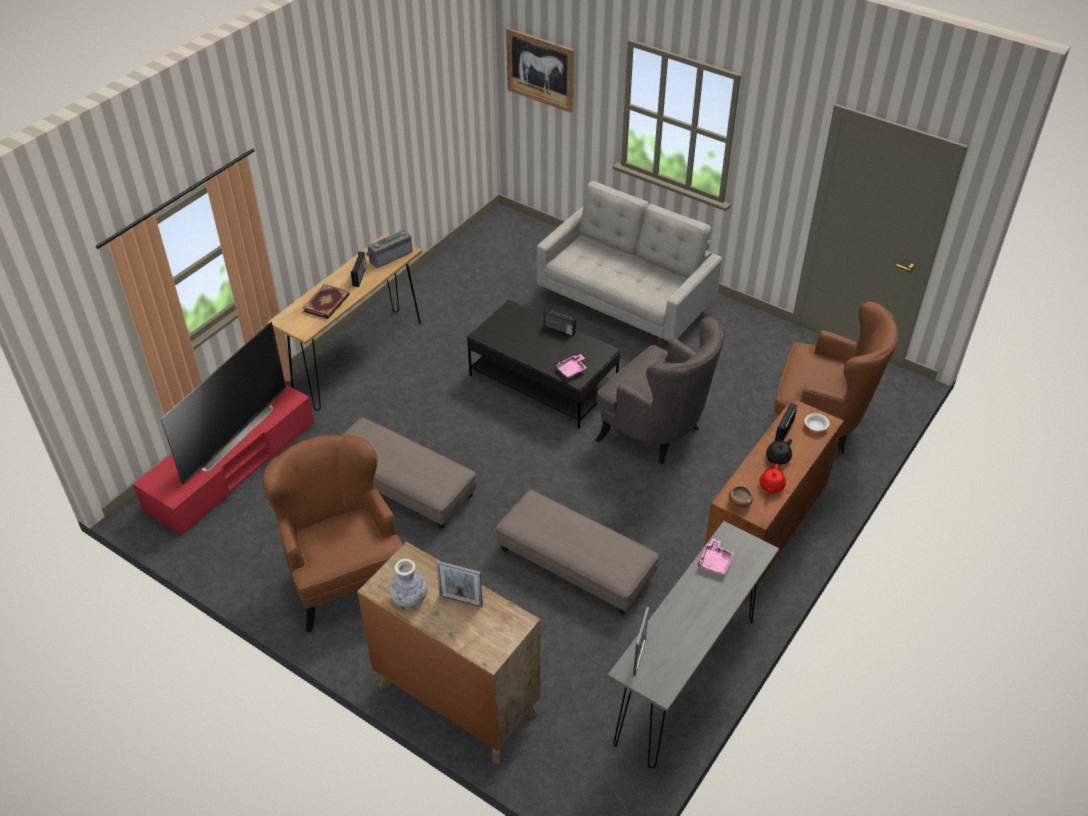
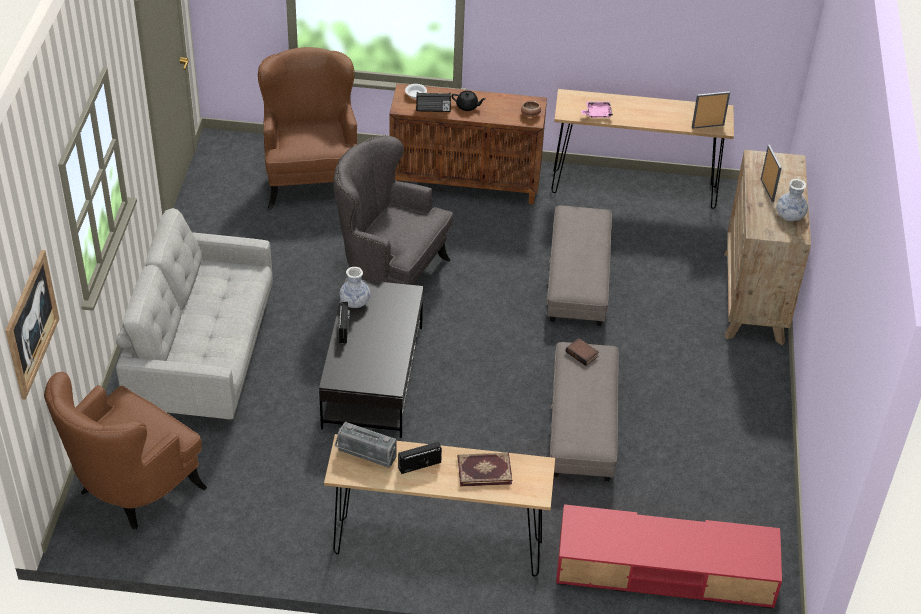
camera: 120 degrees left, 0 degrees up
television [161,322,286,485] -> none
brown armchair [263,435,403,633] -> brown armchair moved to [44,372,207,530]
pink tray [555,354,587,378] -> none
grey armchair [595,317,725,464] -> grey armchair turned 75 degrees counterclockwise [333,135,453,285]
grey console table [608,521,779,768] -> brown console table [551,89,734,209]
red teapot [759,463,786,493] -> none
none -> vase [340,267,370,308]
none -> book [566,338,599,366]

